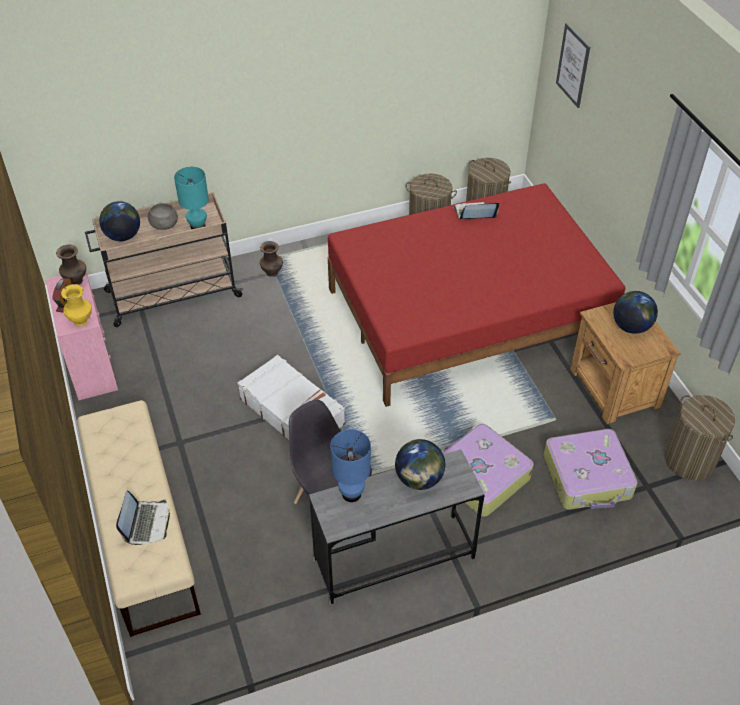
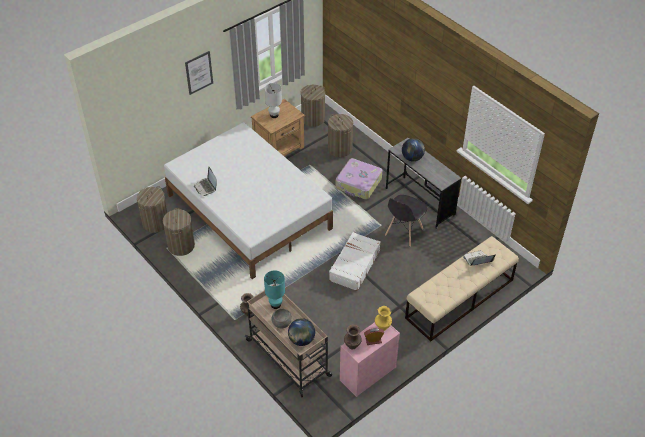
camera: 110 degrees left, 0 degrees up
red bed [328,183,625,407] -> white bed [164,122,333,279]
blue table lamp [330,429,371,502] -> none
suitcase [544,429,638,510] -> laundry basket [328,114,353,157]
picture [556,23,590,108] -> picture moved to [185,51,213,95]
globe [613,291,658,334] -> white table lamp [265,83,282,118]

